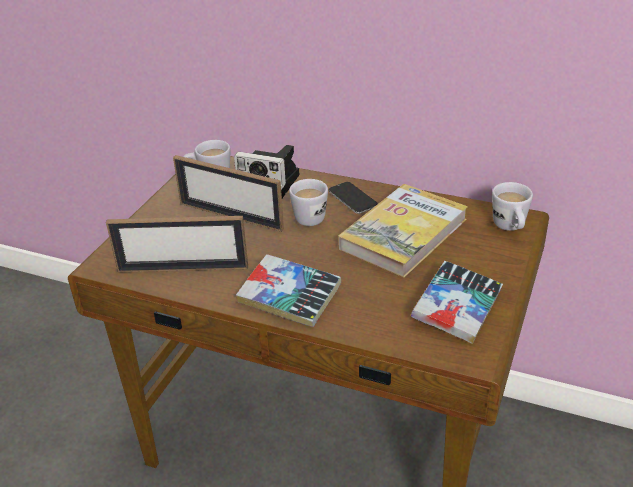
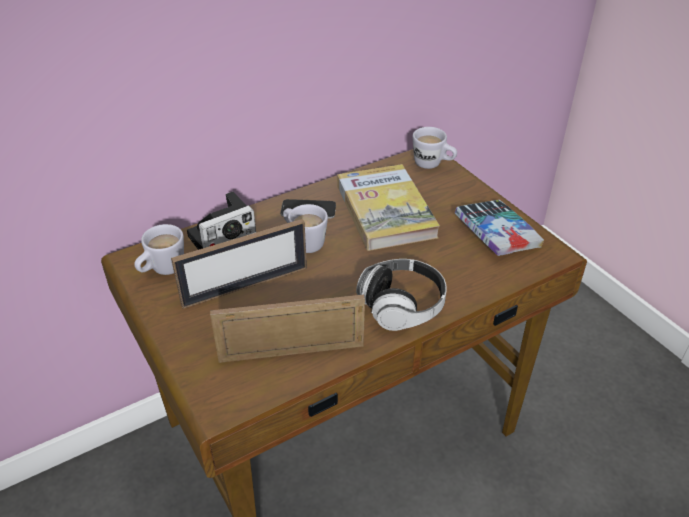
camera: 55 degrees left, 5 degrees up
picture frame [106,216,248,273] -> picture frame turned 135 degrees counterclockwise [210,295,365,363]
book [236,254,341,327] -> headphones [356,259,447,331]

